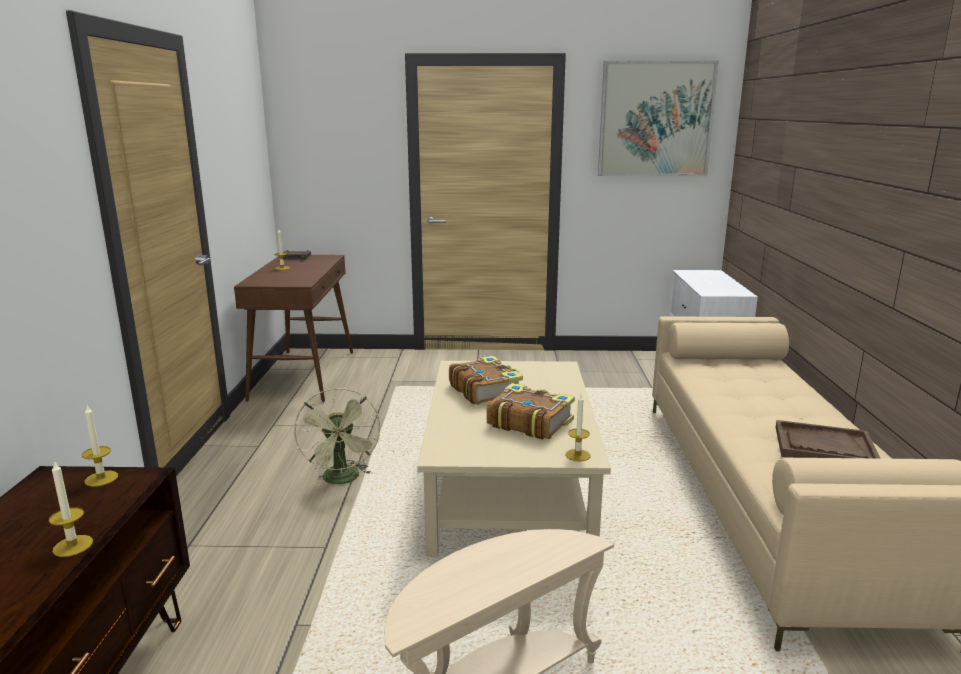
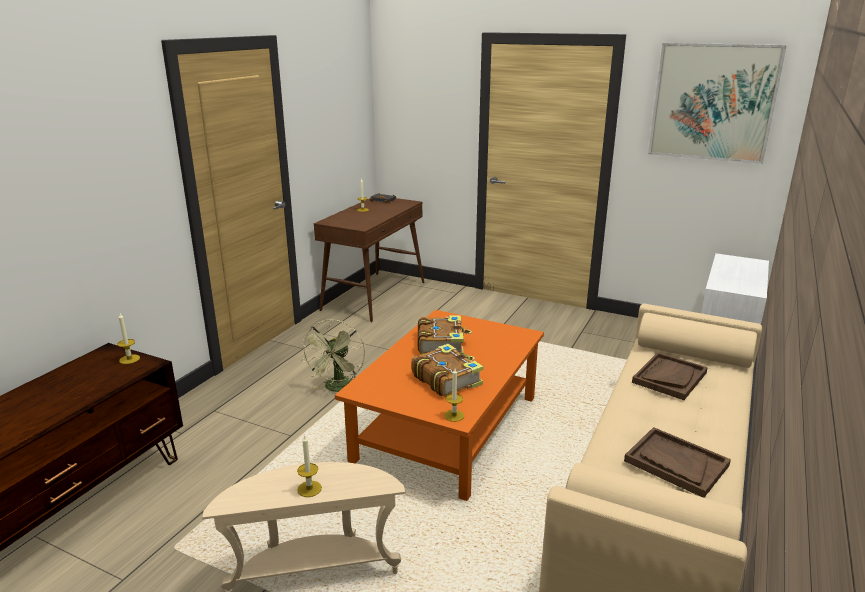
camera: 25 degrees right, 5 degrees up
candle [49,460,93,557] -> candle moved to [297,435,322,497]
beige coffee table [417,361,611,557] -> orange coffee table [335,310,544,501]
none -> brown tray [632,352,708,400]

